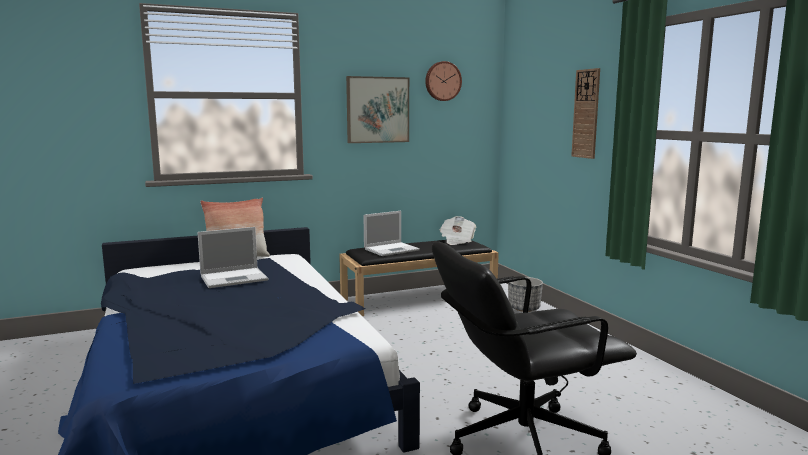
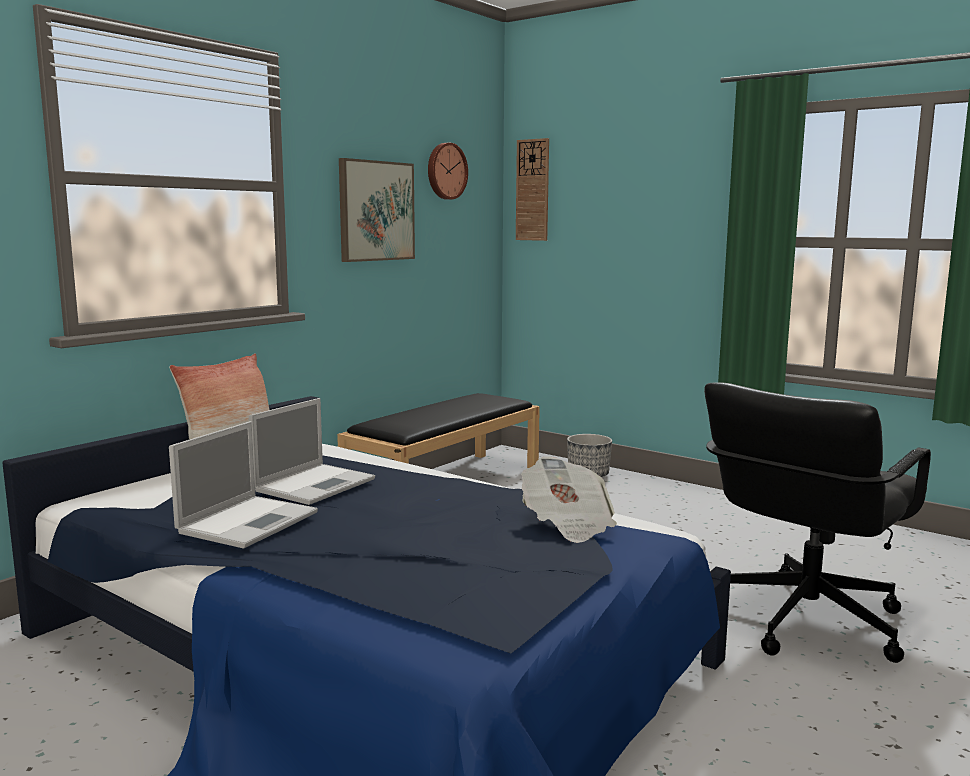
camera: 30 degrees left, 0 degrees up
laptop [364,211,420,256] -> laptop moved to [169,421,318,549]
newspaper [440,216,476,245] -> newspaper moved to [521,456,617,543]
wall clock [571,68,600,159] -> wall clock moved to [516,138,549,241]

